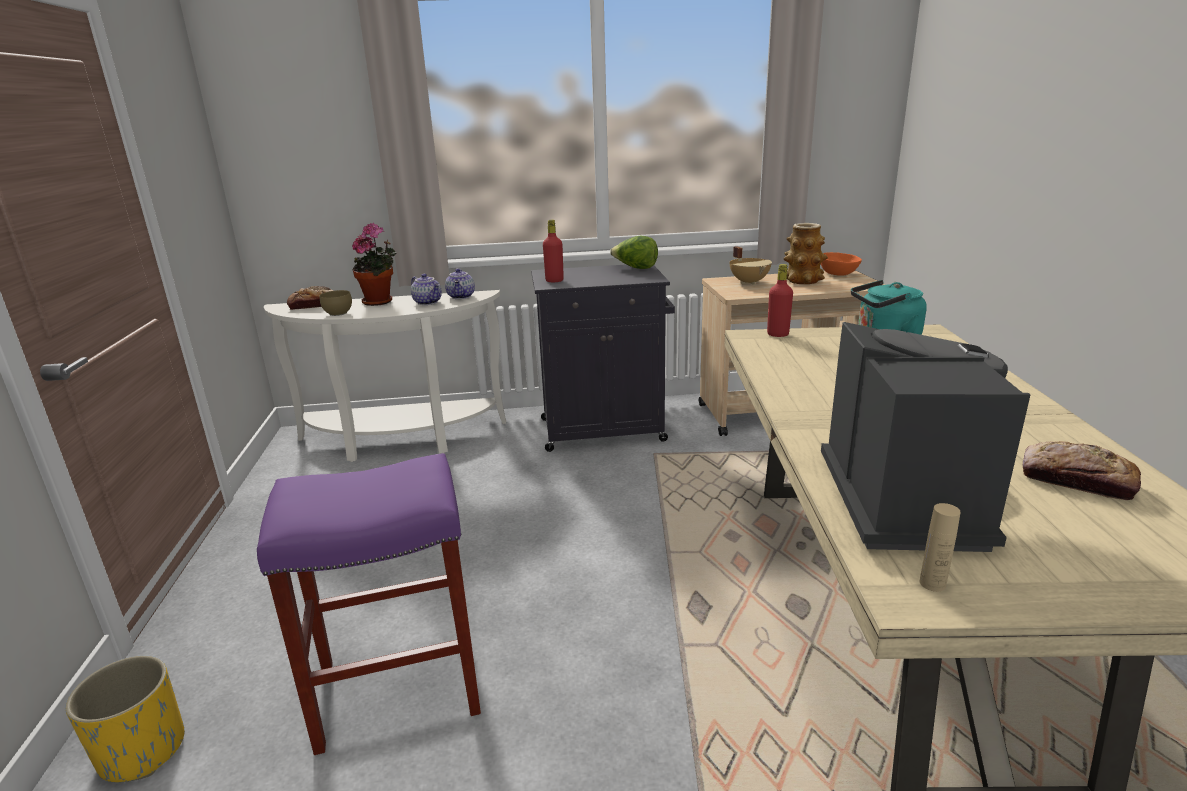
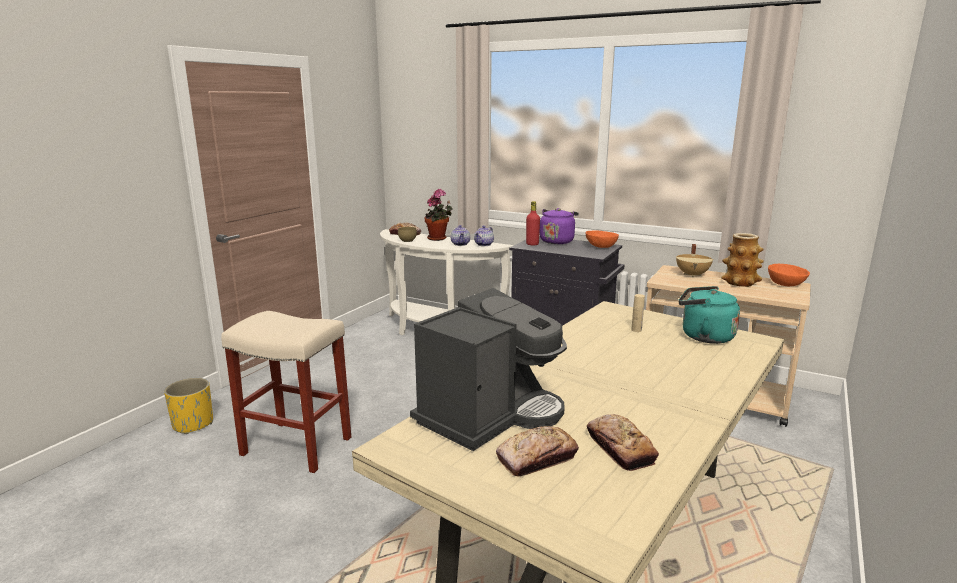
camera: 35 degrees right, 5 degrees down
purple stool [257,453,481,755] -> beige stool [221,311,351,473]
lettuce [610,236,658,269] -> orange bowl [585,230,619,248]
red bottle [767,264,793,337] -> none
beige bottle [920,503,961,592] -> beige bottle moved to [631,294,645,332]
none -> bread [496,426,579,477]
none -> purple kettle [539,208,579,244]

